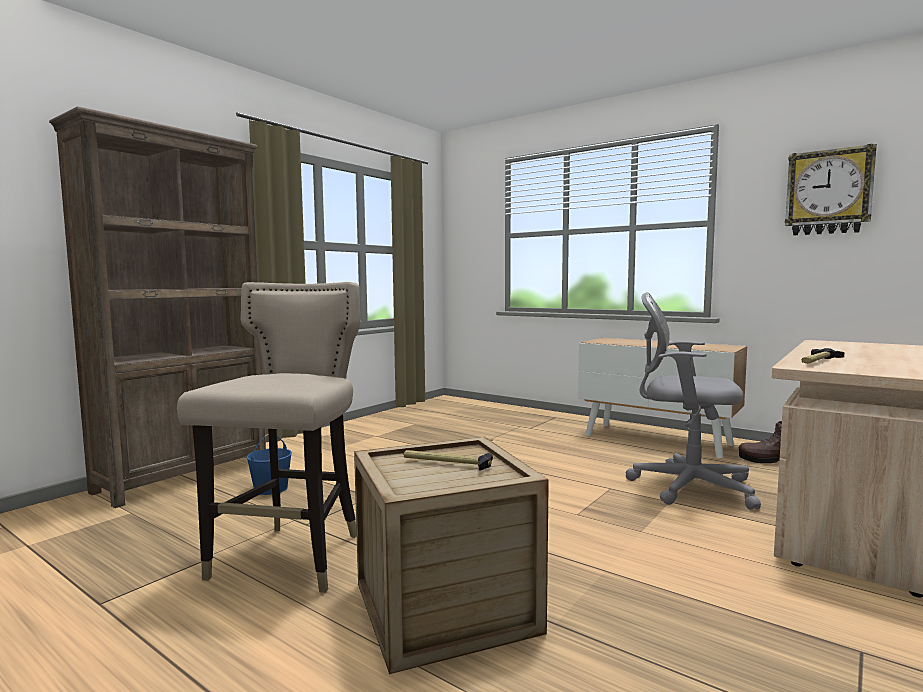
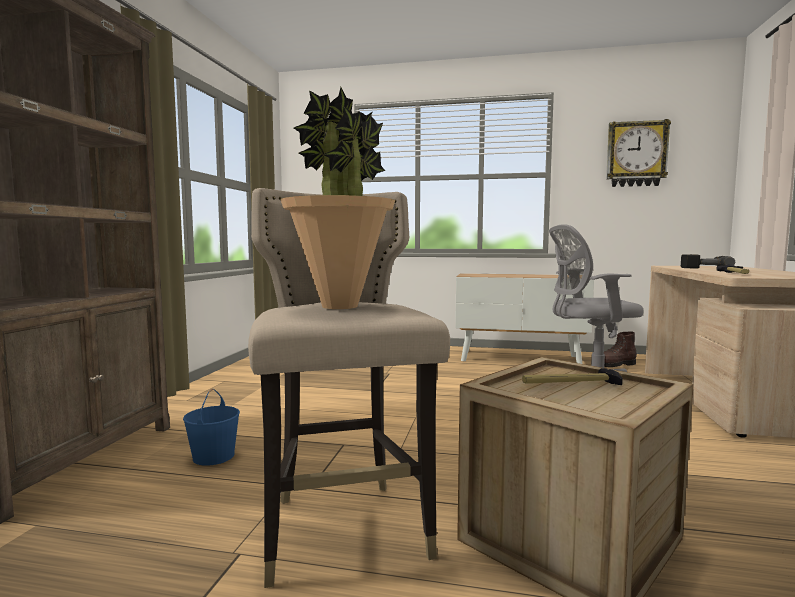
camera: 25 degrees left, 0 degrees up
none -> potted plant [280,87,395,309]
none -> power drill [681,254,735,269]

